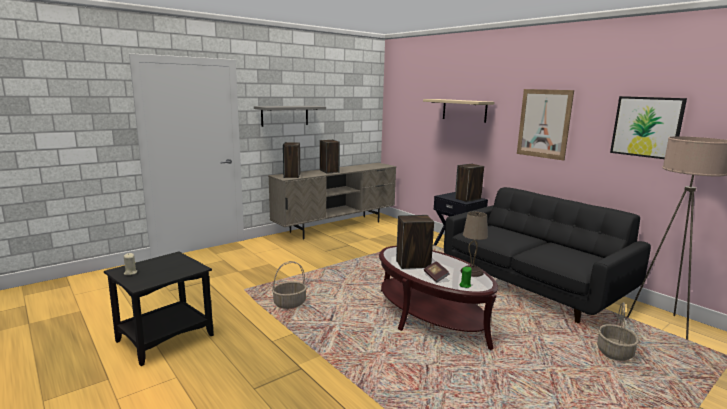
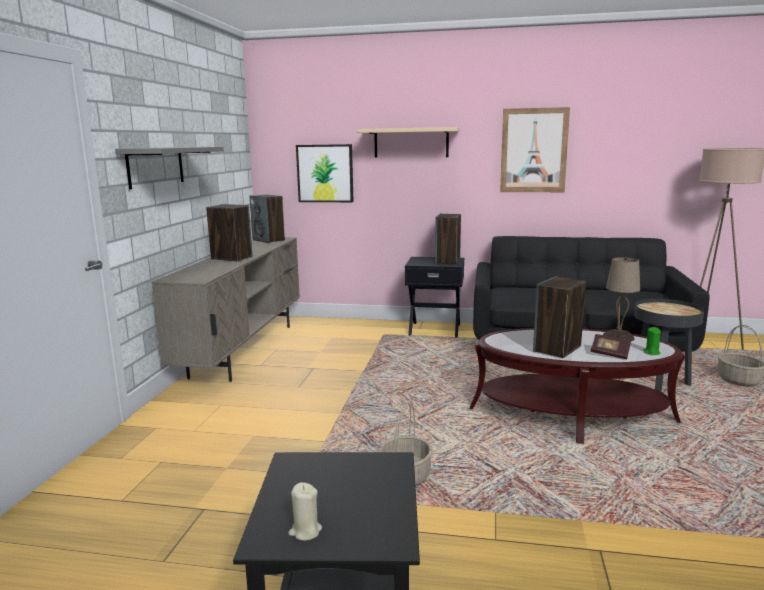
camera: 40 degrees left, 0 degrees up
speaker [283,142,300,178] -> speaker moved to [250,194,285,243]
picture [610,96,687,159] -> picture moved to [296,144,354,202]
none -> black side table [634,299,704,392]

